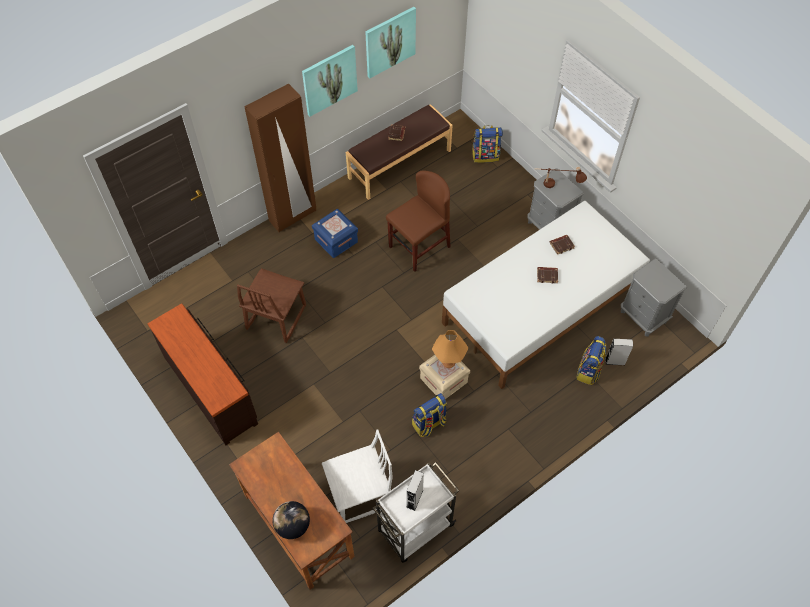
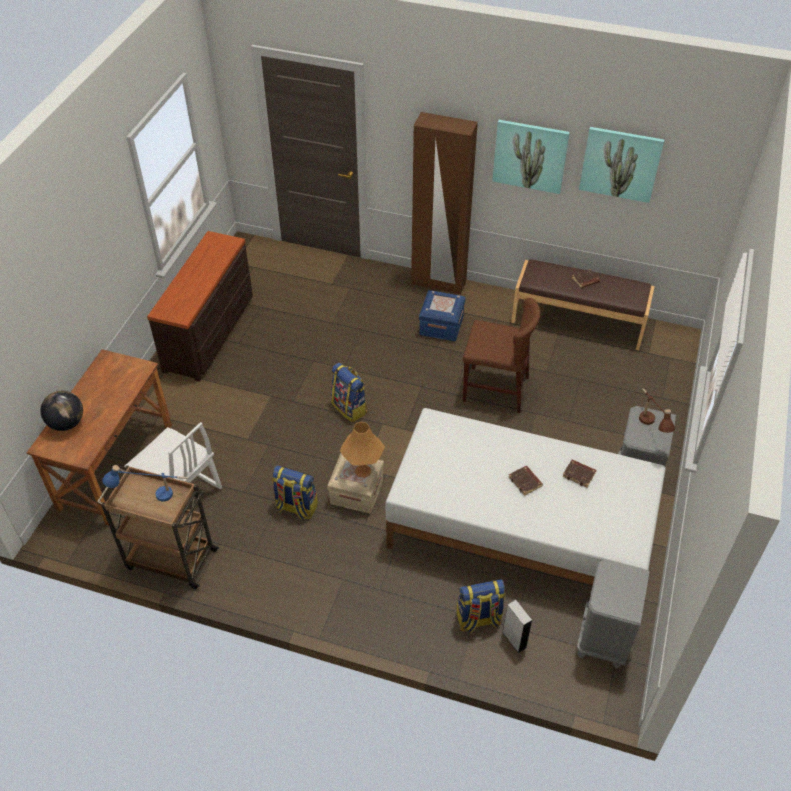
camera: 55 degrees right, 10 degrees down
brown chair [237,268,306,343] -> none
white cart [372,462,459,563] -> brown cart [97,465,219,589]
grey speaker [406,470,424,511] -> blue table lamp [102,465,188,502]
backpack [472,125,503,163] -> backpack moved to [331,362,367,423]

